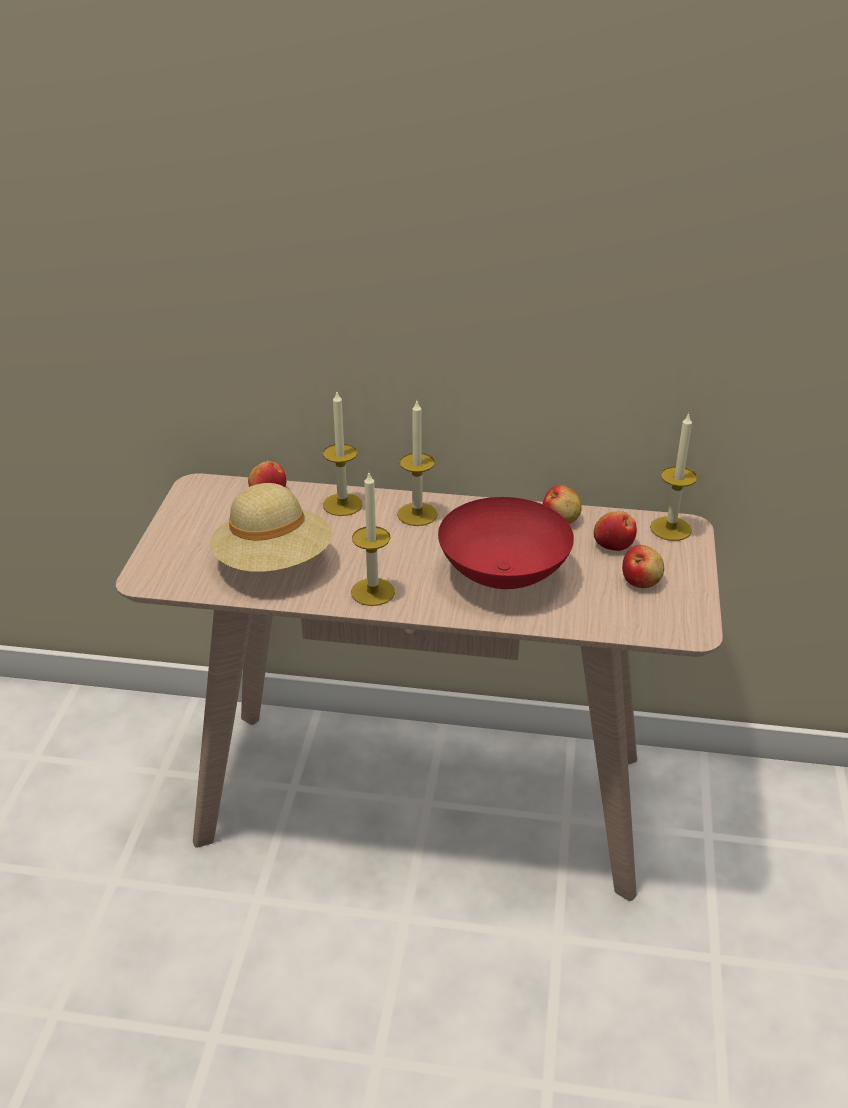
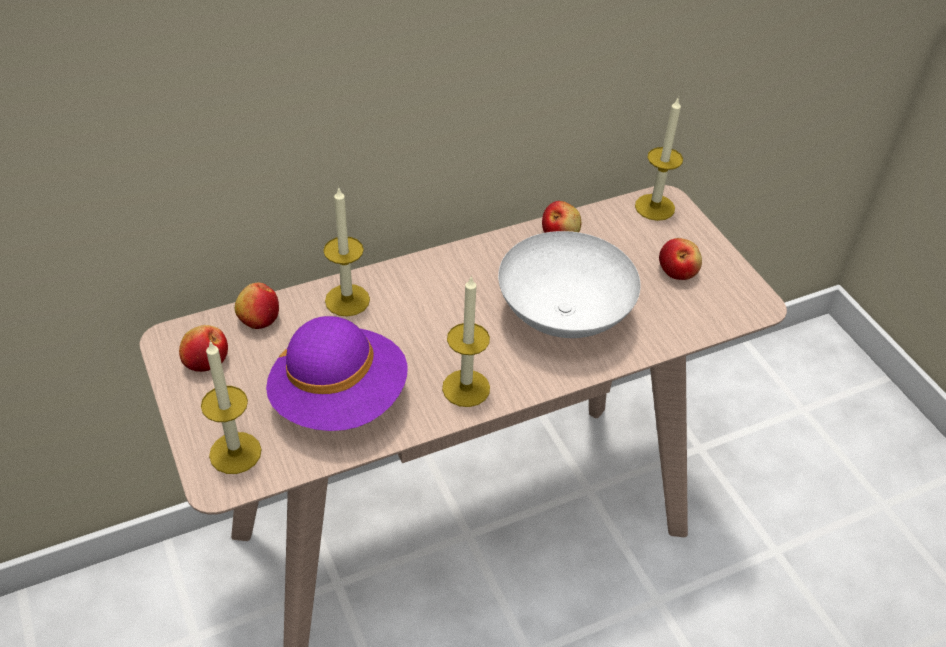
camera: 35 degrees left, 10 degrees up
beige hat [210,483,332,572] -> purple hat [266,316,407,431]
candle [397,401,437,526] -> candle moved to [201,340,262,474]
red bowl [438,497,574,589] -> white bowl [498,231,641,338]
apple [594,511,637,551] -> apple moved to [179,325,228,372]

